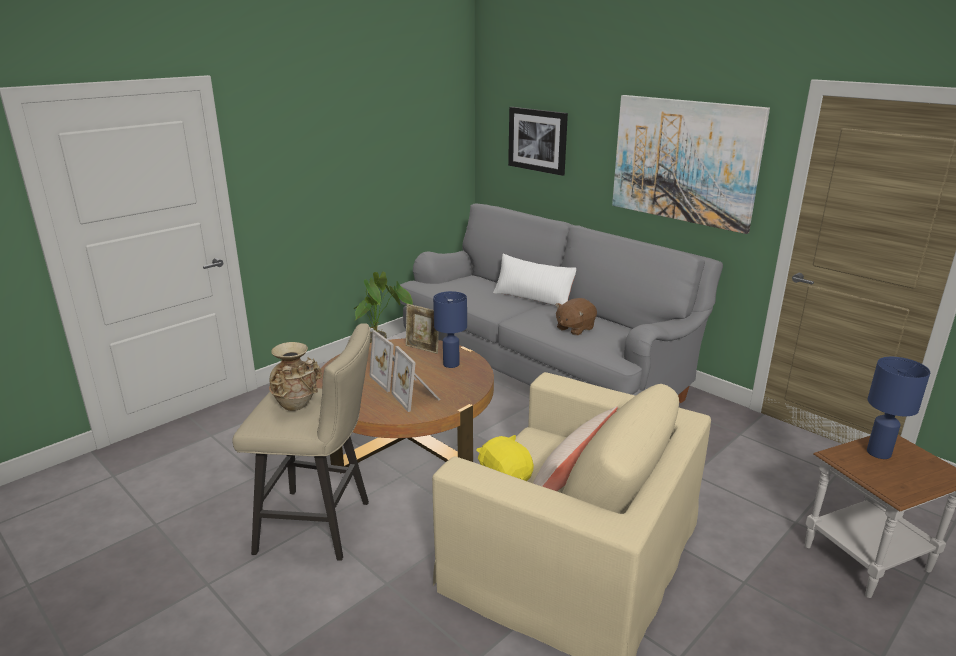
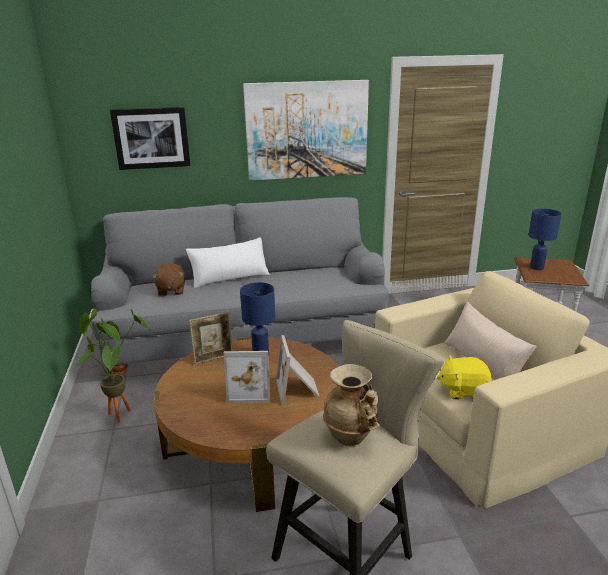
camera: 55 degrees left, 0 degrees up
picture frame [391,346,440,412] -> picture frame turned 75 degrees clockwise [276,335,320,405]
brown plush toy [556,298,597,336] -> brown plush toy moved to [152,263,185,296]

